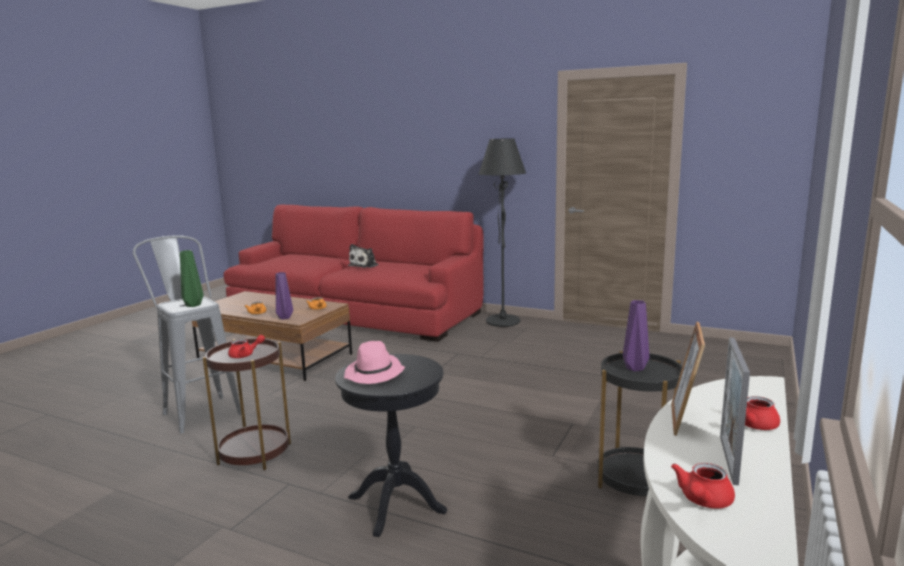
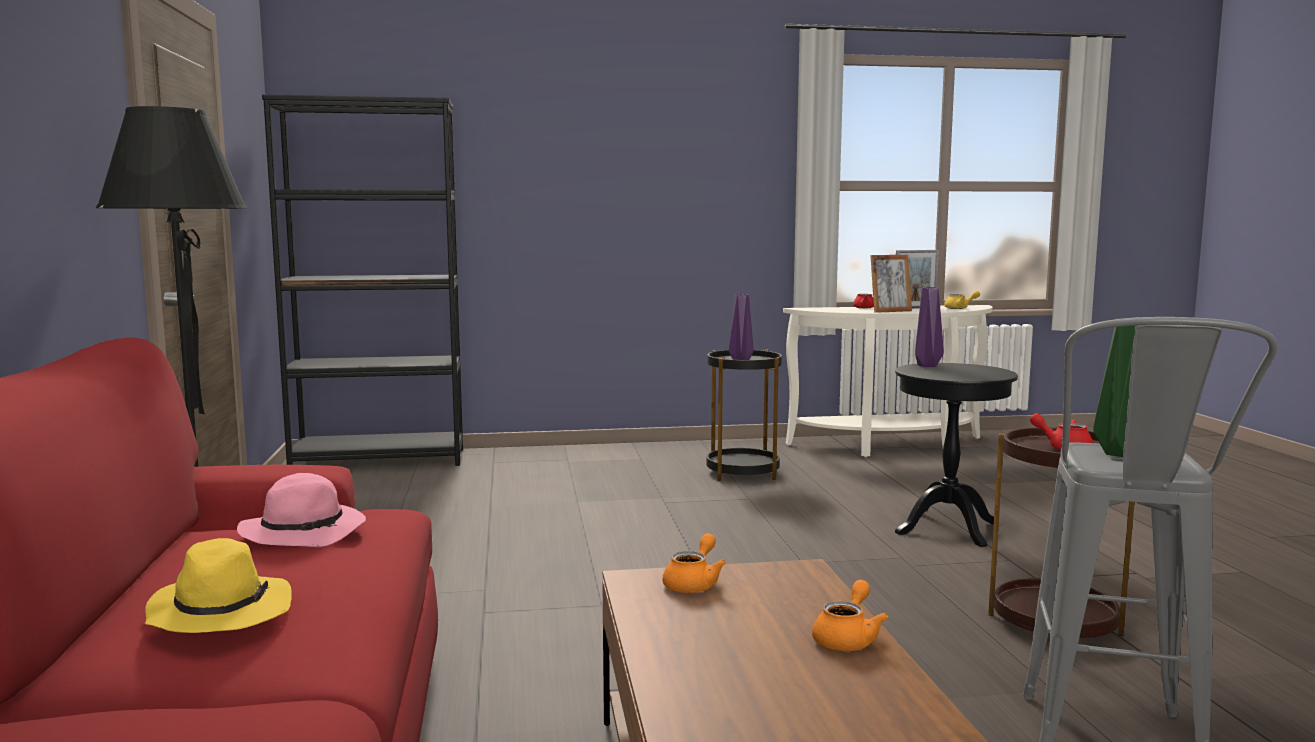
camera: 125 degrees left, 5 degrees down
purple vase [275,272,293,320] -> purple vase moved to [915,287,944,367]
pink hat [344,341,405,384] -> pink hat moved to [237,473,366,547]
plush toy [348,244,379,268] -> yellow hat [145,538,292,633]
red teapot [671,463,735,509] -> yellow teapot [944,291,980,309]
none -> black bookcase [262,95,463,466]

